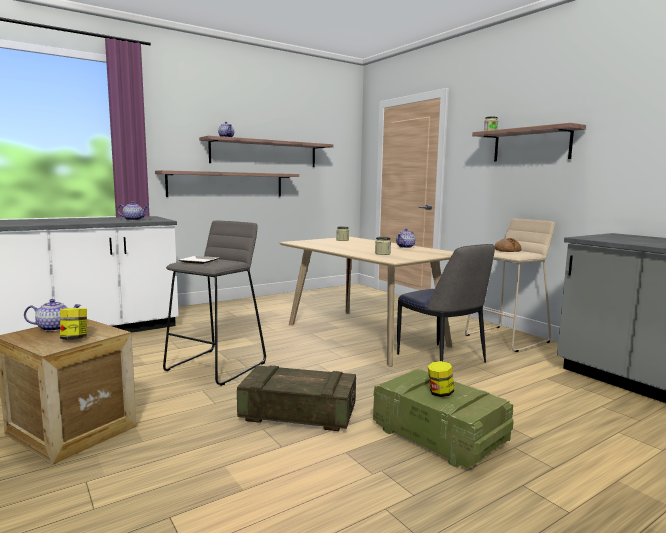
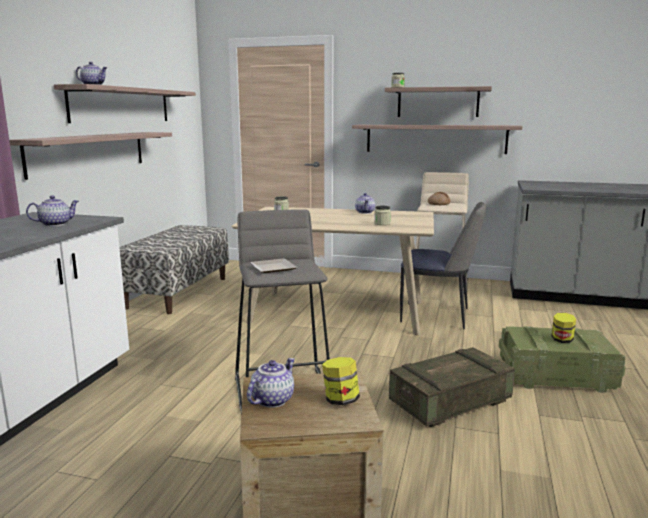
camera: 40 degrees left, 5 degrees up
none -> bench [119,225,229,314]
none -> shelf [352,125,523,154]

